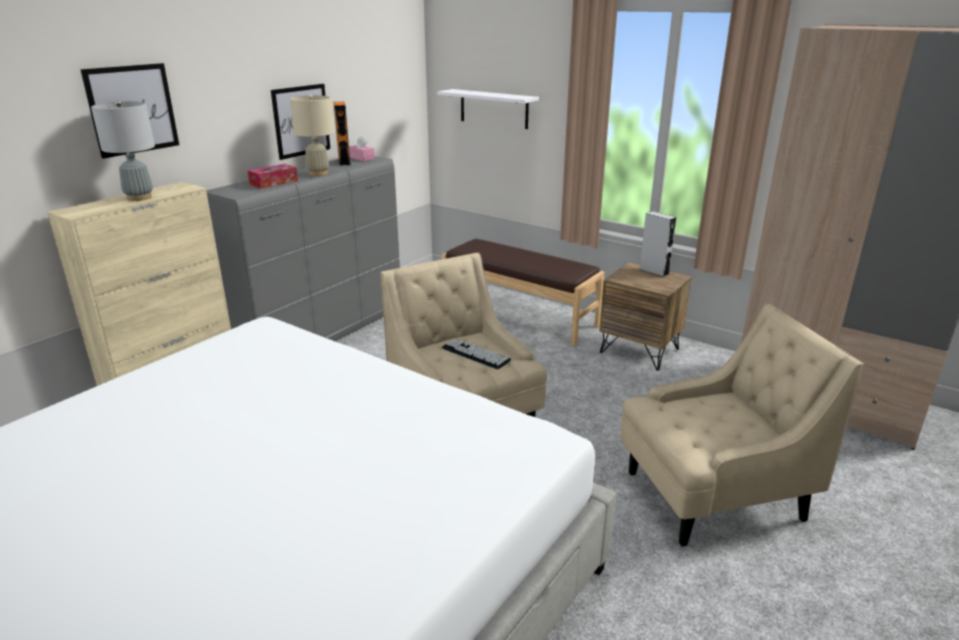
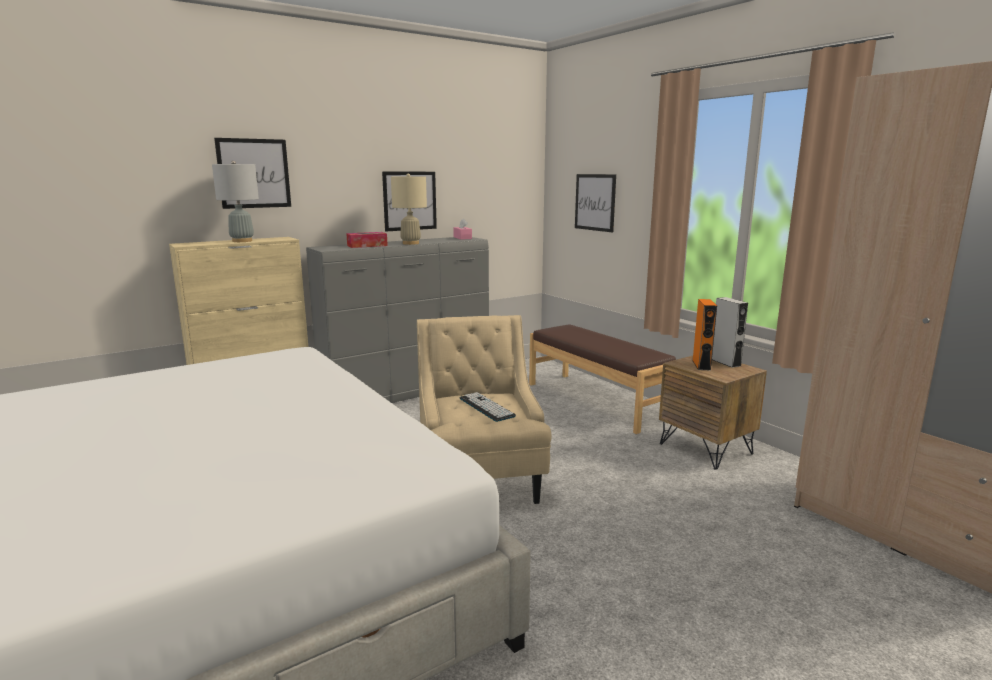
camera: 20 degrees right, 10 degrees down
orange speaker [334,102,351,166] -> orange speaker moved to [692,299,717,370]
white shelf [437,89,539,129] -> picture [575,174,616,232]
beige armchair [620,304,864,546] -> none

